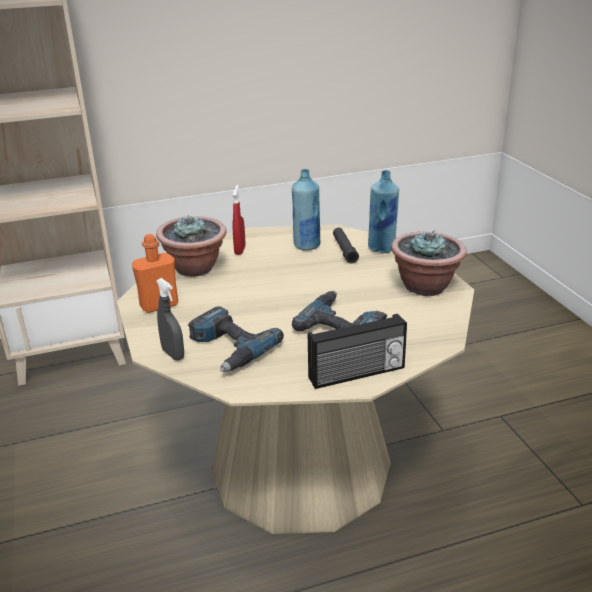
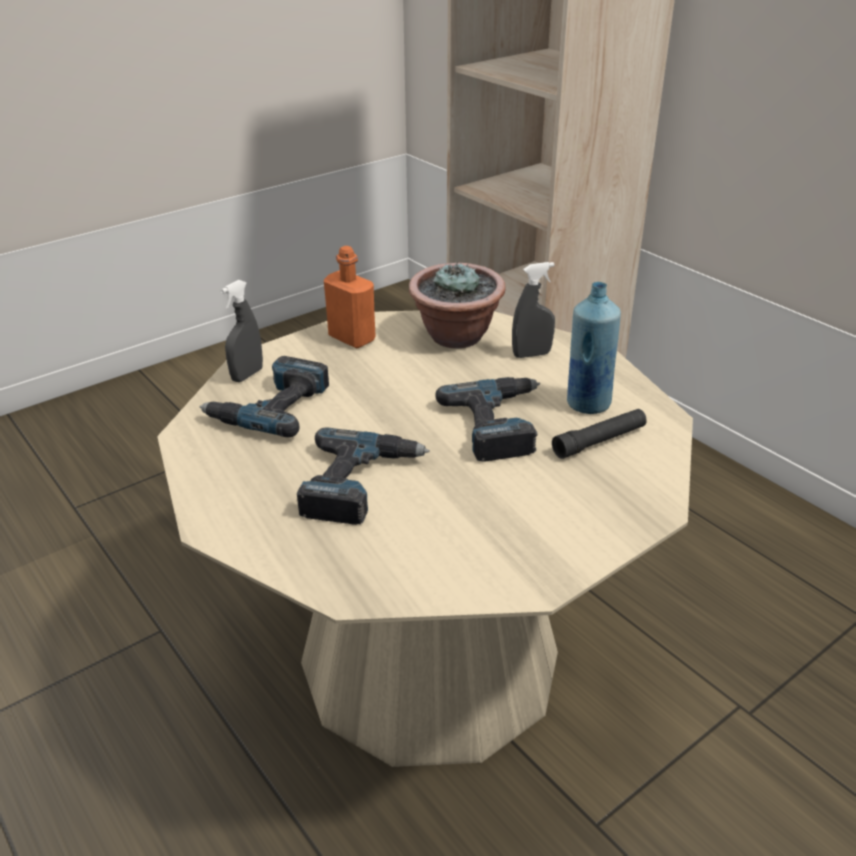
camera: 70 degrees right, 5 degrees up
red spray bottle [232,185,246,255] -> grey spray bottle [512,262,555,358]
radio [308,314,407,389] -> none
blue bottle [368,170,399,253] -> none
potted plant [391,230,467,296] -> none
none -> power drill [435,377,540,462]

